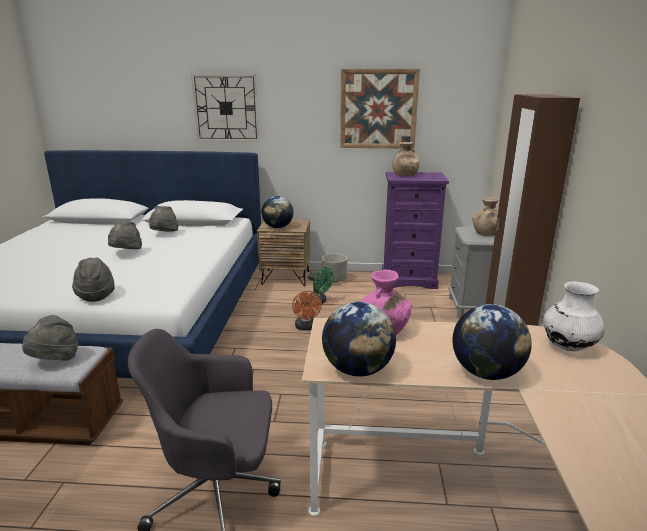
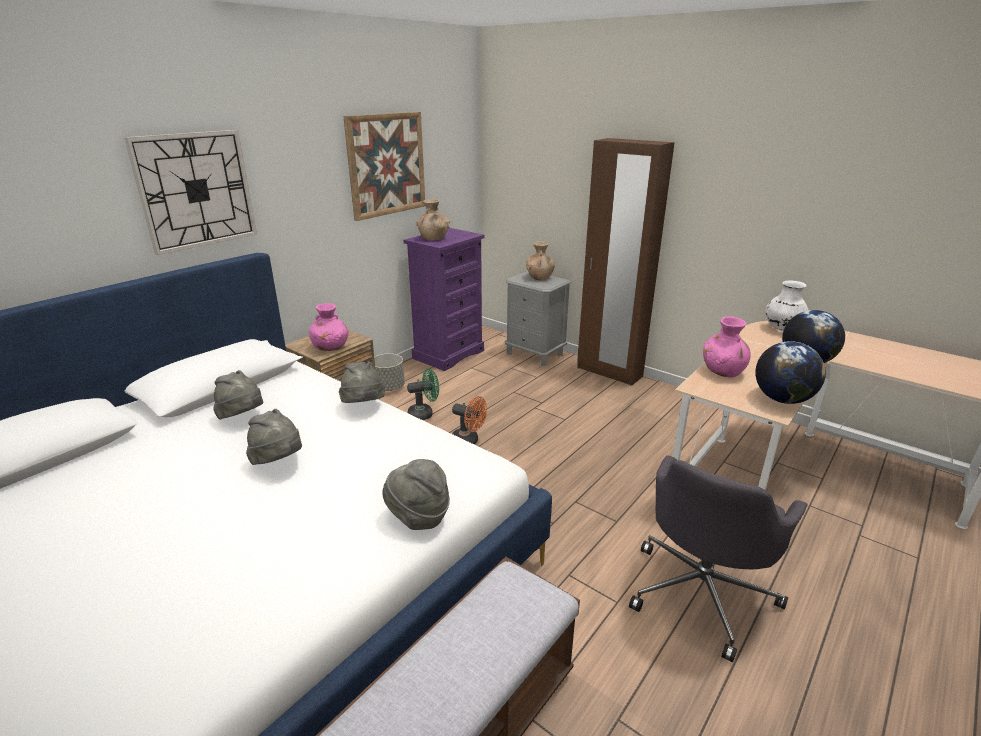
camera: 55 degrees left, 5 degrees up
grey hat [22,315,78,361] -> grey hat moved to [339,361,385,403]
globe [261,196,293,228] -> pink vase [309,303,349,351]

